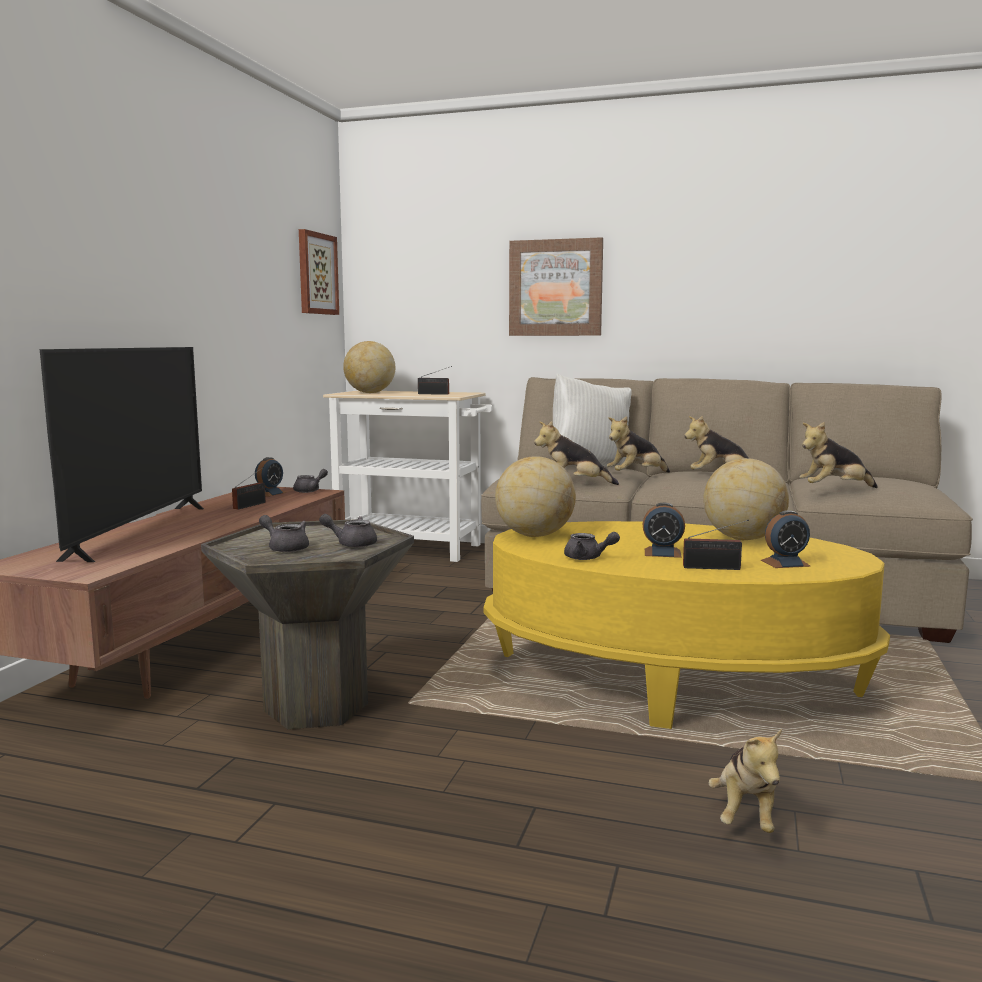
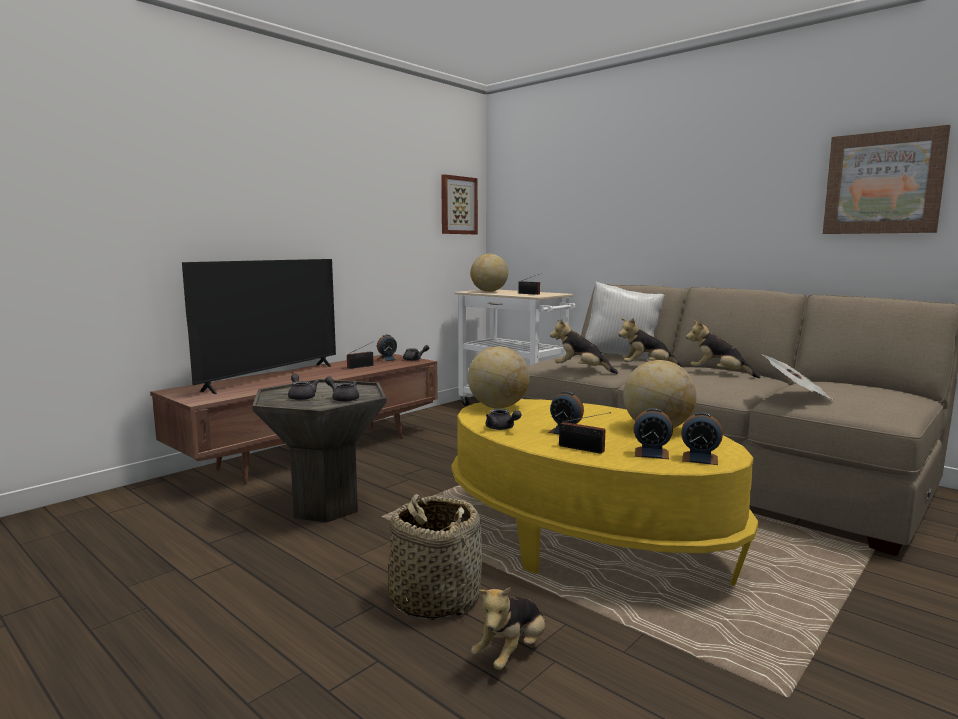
camera: 25 degrees right, 0 degrees up
picture [509,237,603,336] -> picture moved to [823,125,950,234]
plush toy [800,422,878,488] -> newspaper [761,354,834,400]
none -> basket [388,494,482,620]
none -> alarm clock [681,412,723,465]

